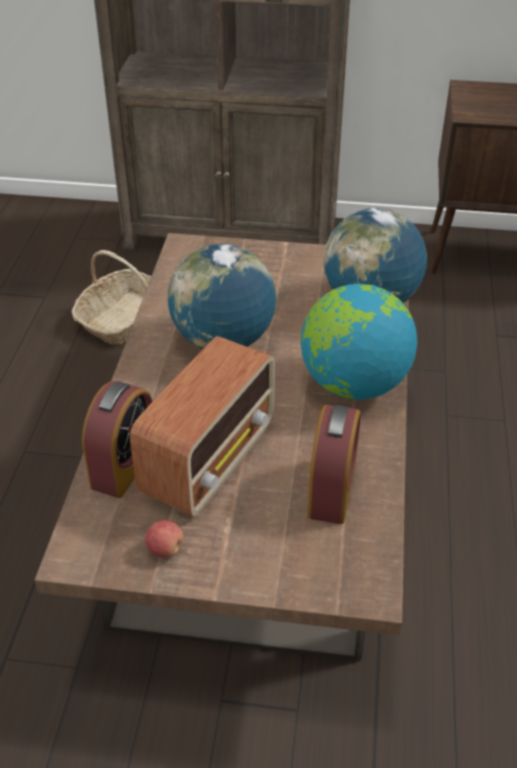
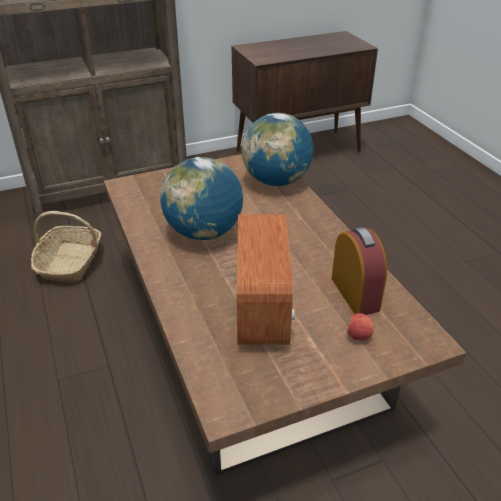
camera: 30 degrees left, 5 degrees down
alarm clock [82,381,153,498] -> none
apple [145,520,184,558] -> apple moved to [347,313,374,340]
globe [301,284,417,400] -> none

